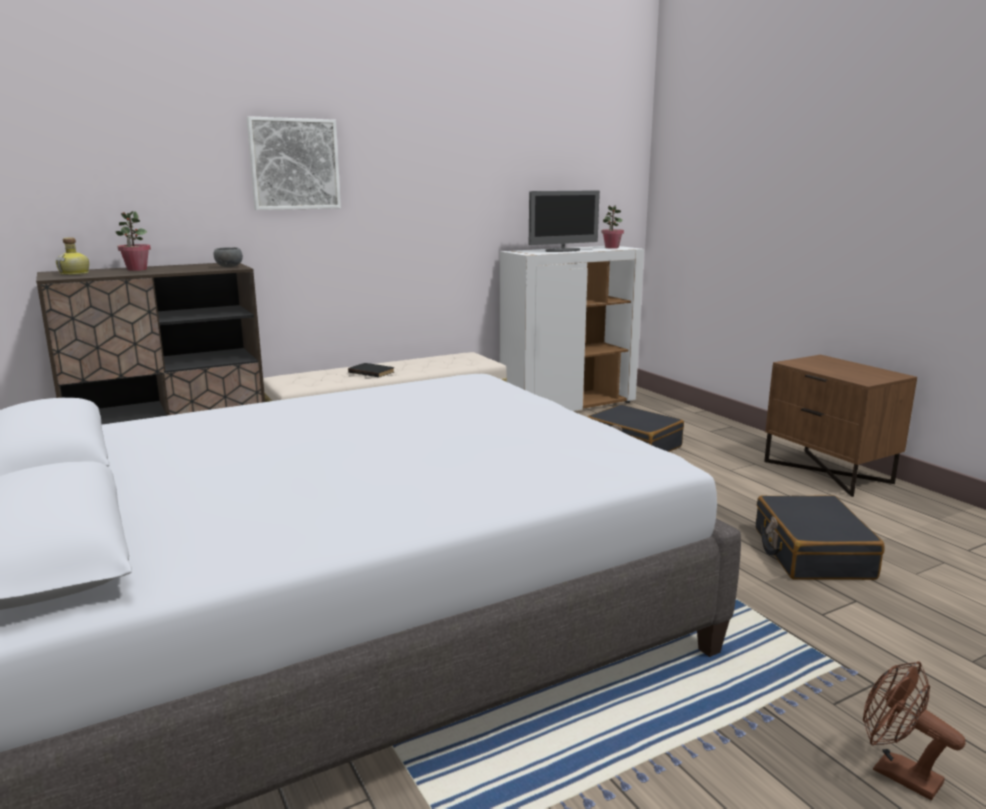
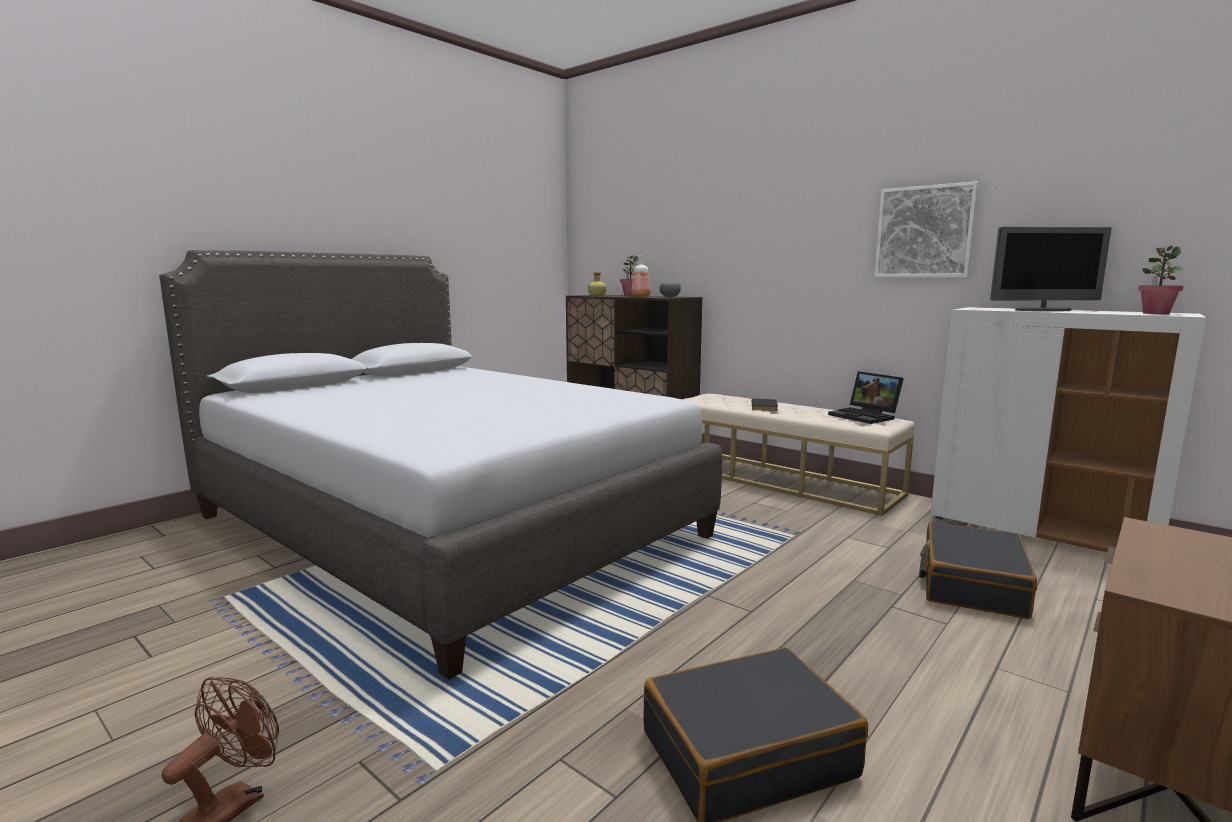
camera: 70 degrees right, 5 degrees down
picture [247,116,341,210] -> picture moved to [875,181,979,277]
monitor [529,190,600,252] -> monitor turned 45 degrees counterclockwise [990,227,1112,311]
none -> bottle [631,255,651,297]
none -> laptop [828,371,904,424]

